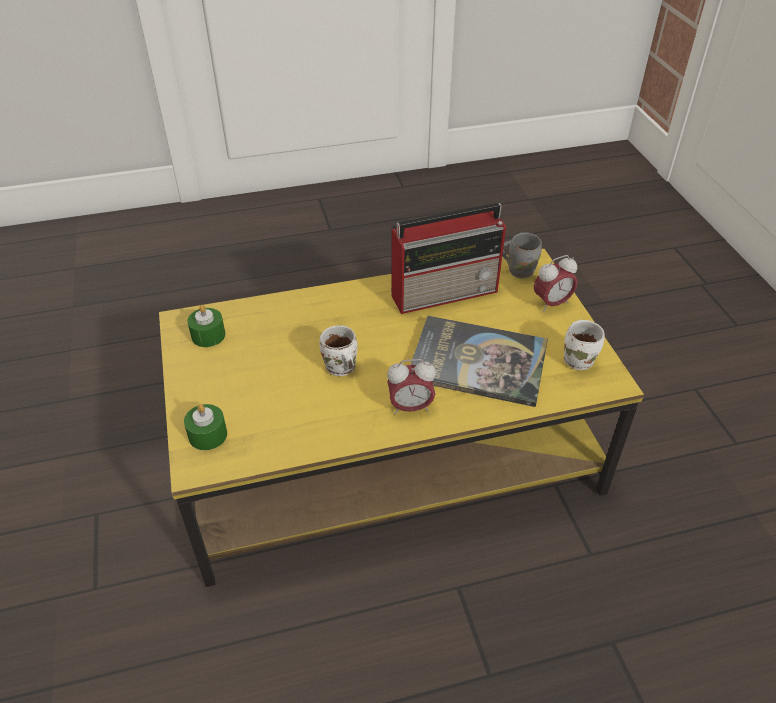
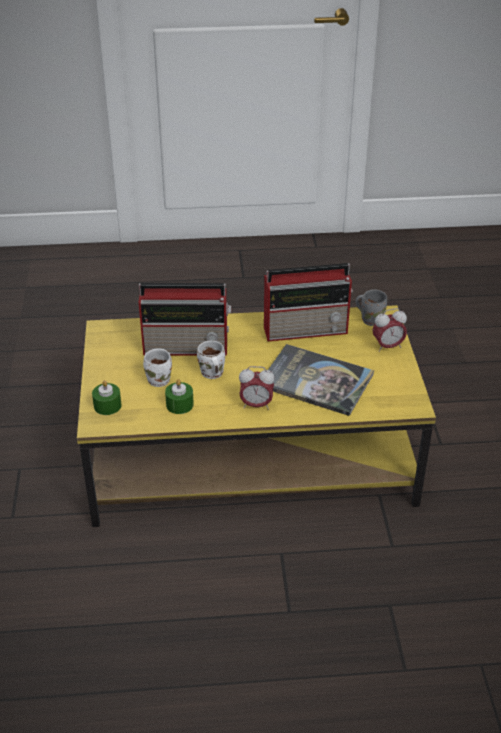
camera: 10 degrees right, 5 degrees down
green candle [187,305,225,347] -> green candle moved to [165,379,194,414]
white mug [564,319,605,370] -> white mug moved to [143,348,172,387]
none -> radio [139,283,231,356]

